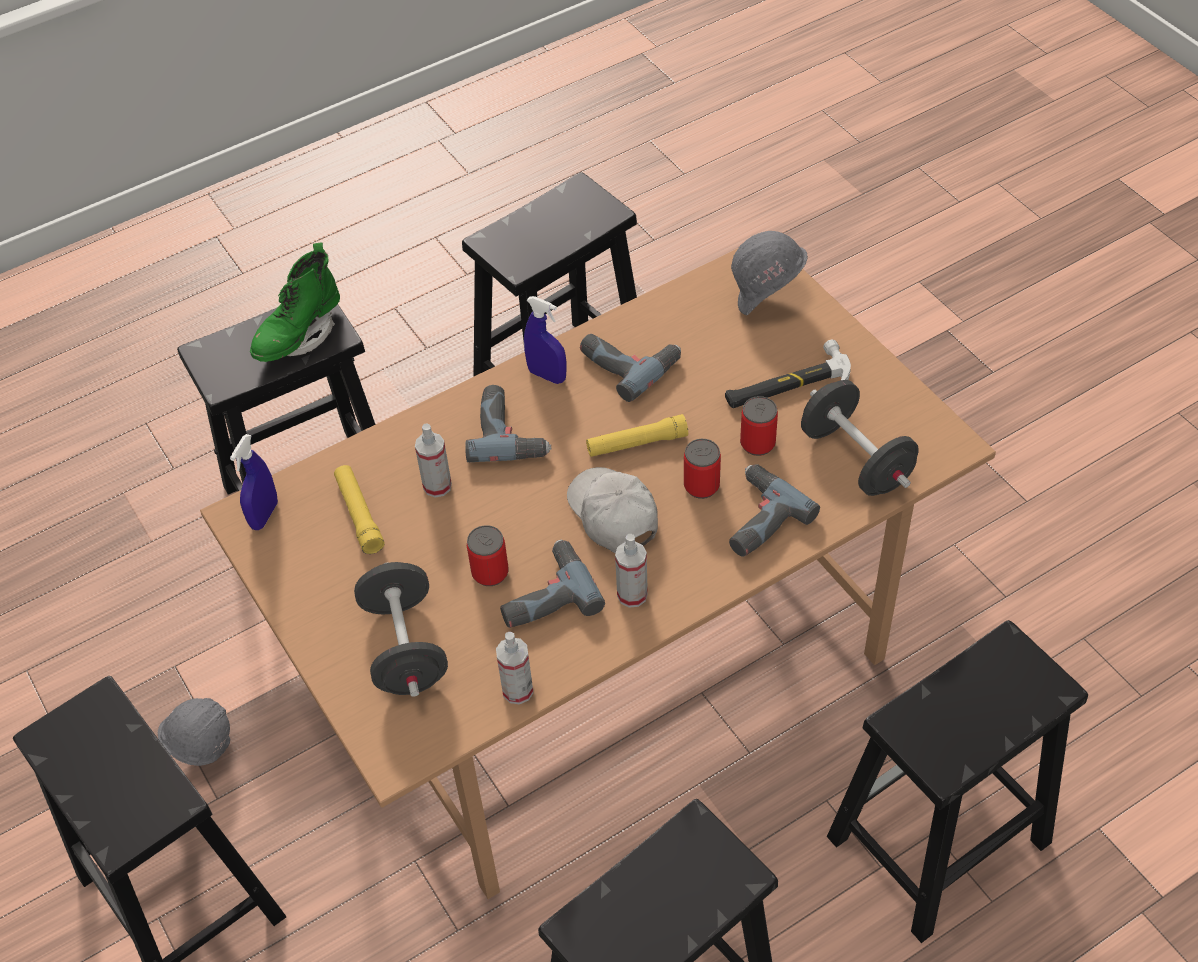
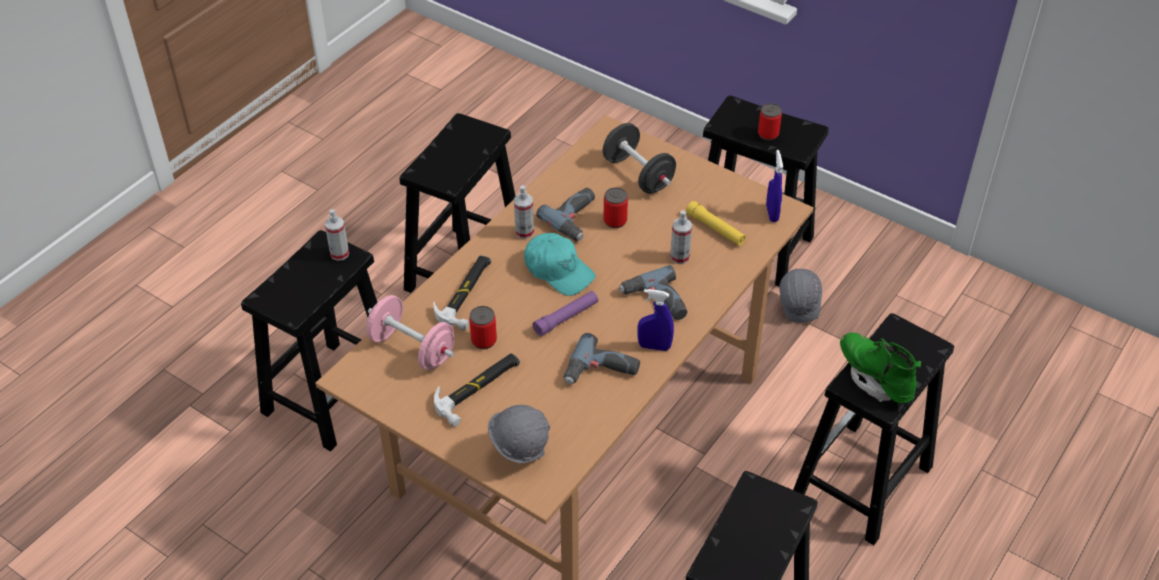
camera: 155 degrees right, 5 degrees down
green boot [250,243,340,362] -> green boot turned 45 degrees counterclockwise [840,332,921,403]
spray bottle [496,632,533,704] -> spray bottle moved to [325,209,349,261]
white cap [567,467,658,553] -> turquoise cap [524,233,596,296]
yellow flashlight [586,414,688,457] -> purple flashlight [533,291,598,336]
can [684,439,721,499] -> can moved to [758,103,782,141]
power drill [729,464,820,557] -> hammer [433,256,491,330]
black dumbbell [801,380,919,496] -> pink dumbbell [367,295,454,370]

